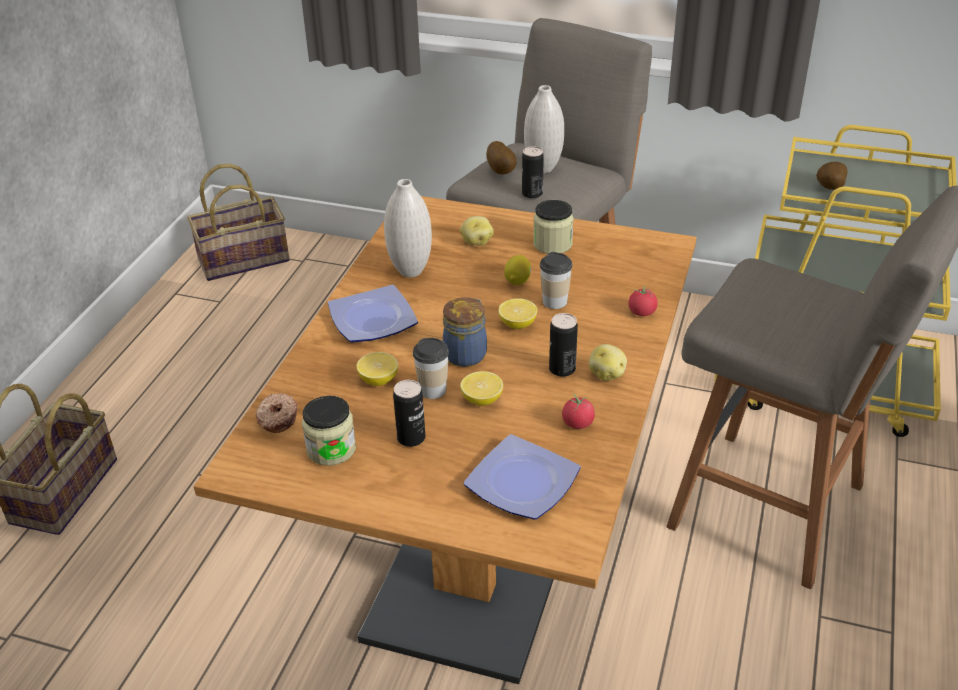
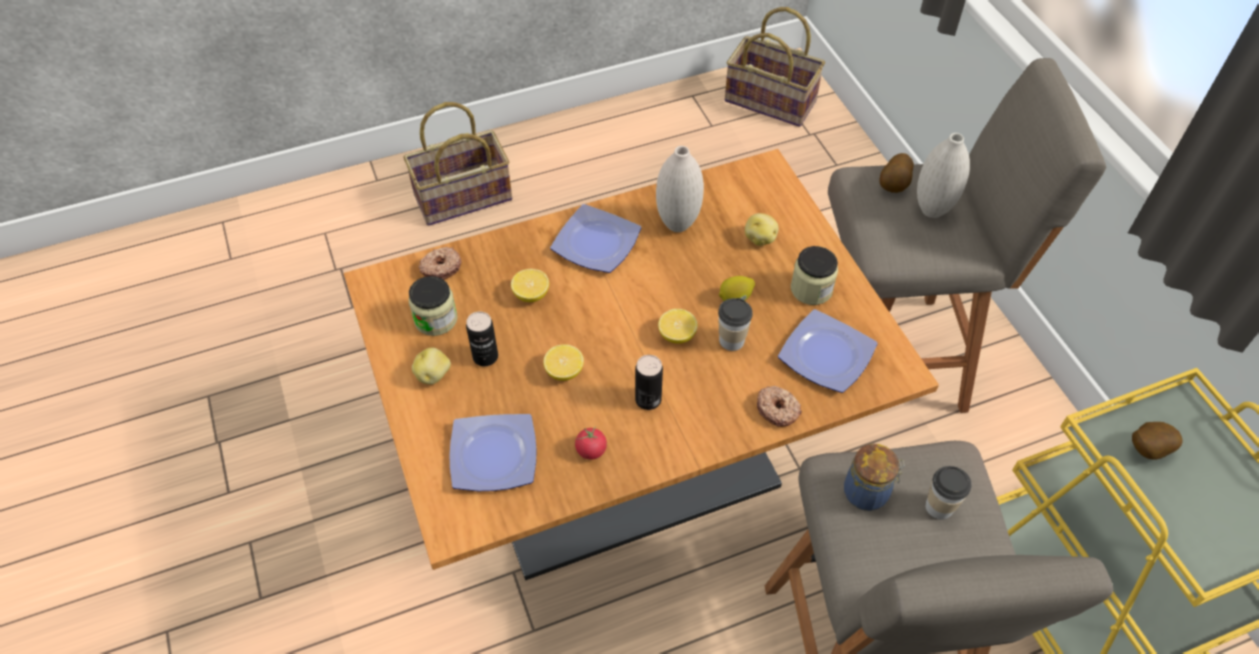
camera: 50 degrees right, 15 degrees up
cup [413,338,449,399] -> cup moved to [925,466,972,520]
jar [443,297,487,367] -> jar moved to [844,444,905,511]
can [522,146,544,199] -> none
potato [589,344,627,381] -> potato moved to [412,348,451,385]
tomato [628,285,658,316] -> donut [757,386,802,427]
none -> plate [778,309,878,393]

